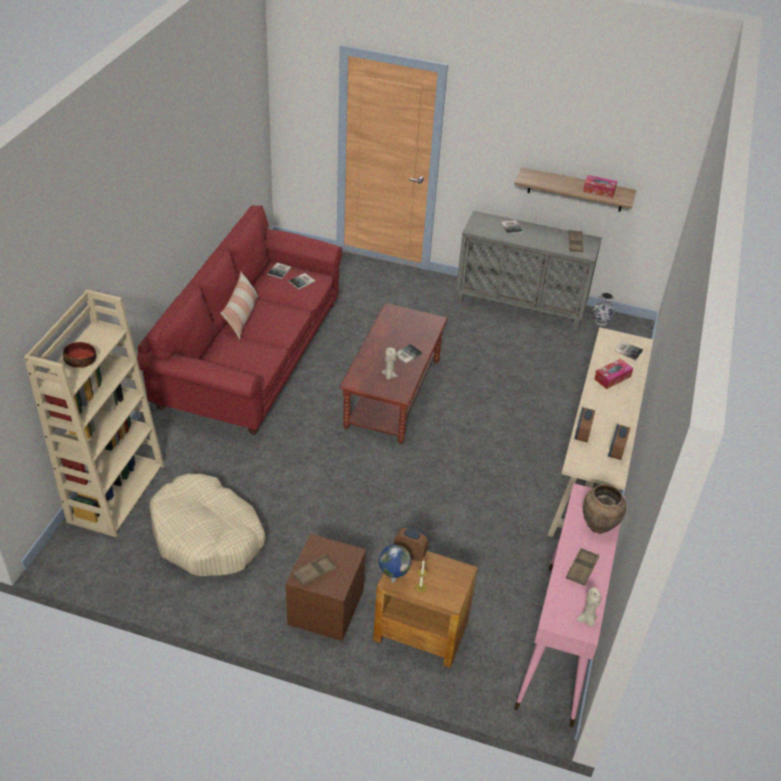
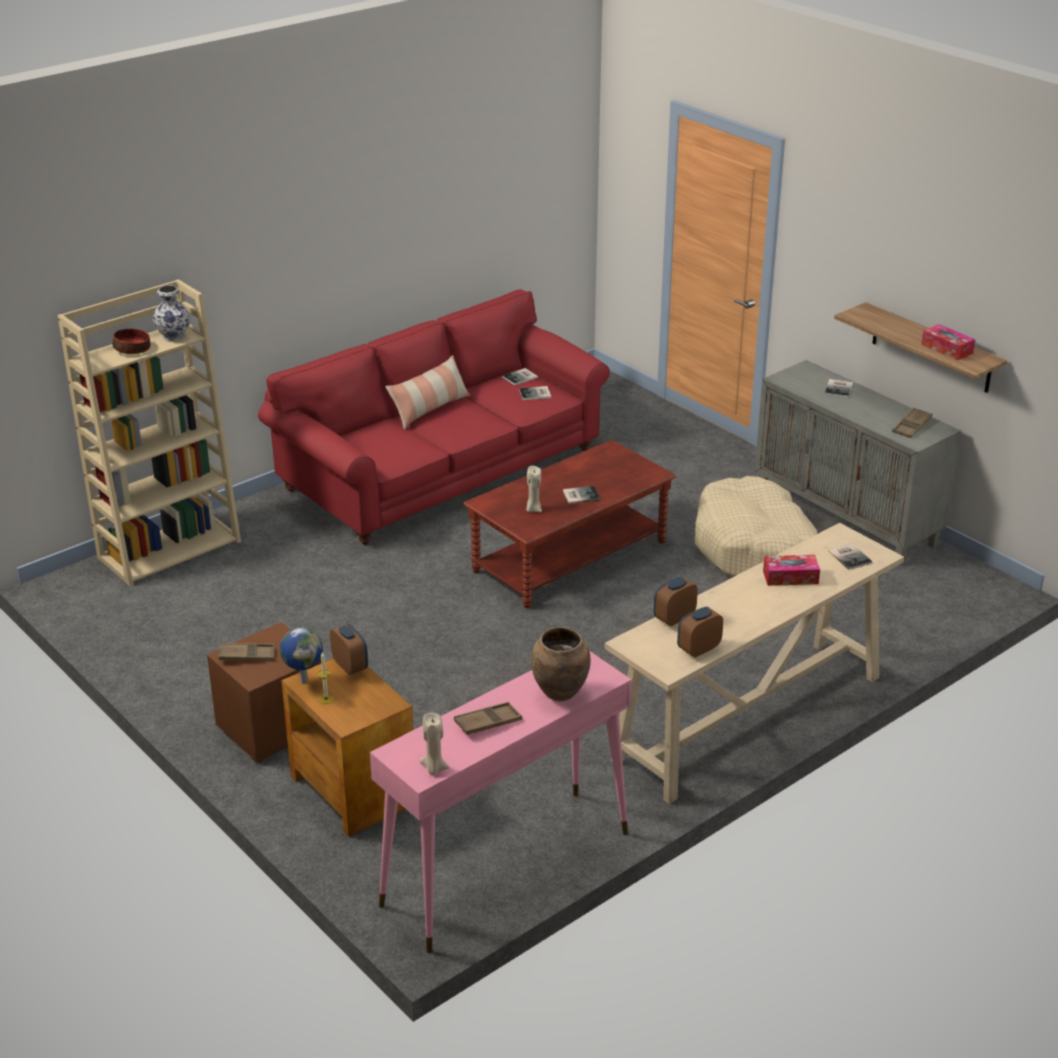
camera: 35 degrees right, 10 degrees down
beige dog bed [149,474,266,576] -> beige dog bed moved to [695,476,817,576]
vase [592,293,615,326] -> vase moved to [153,285,190,342]

